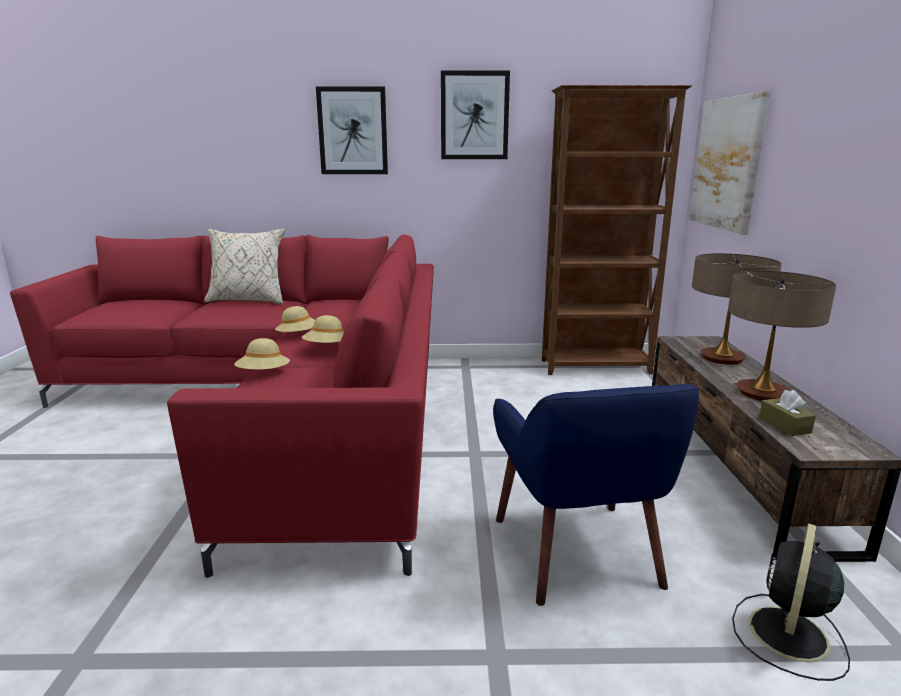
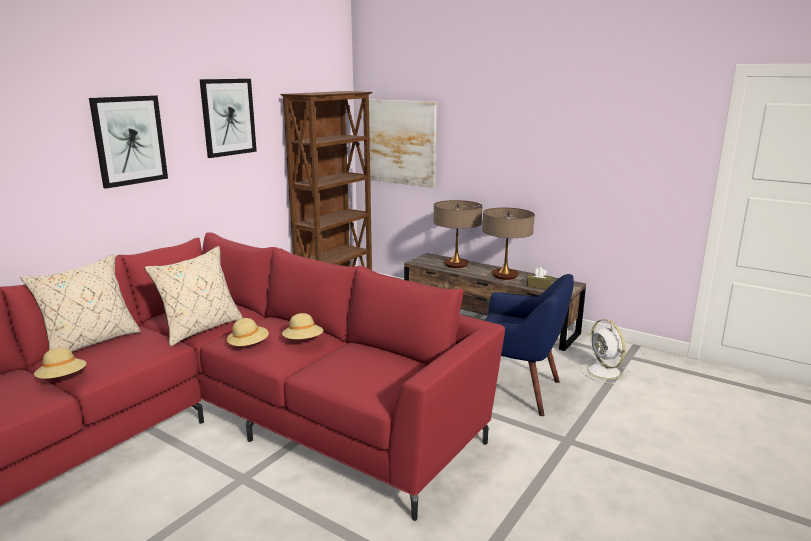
camera: 55 degrees left, 0 degrees up
beige hat [234,338,290,370] -> beige hat moved to [34,347,86,379]
black fan [732,523,850,681] -> white fan [580,319,632,384]
none -> beige pillow [144,246,243,346]

